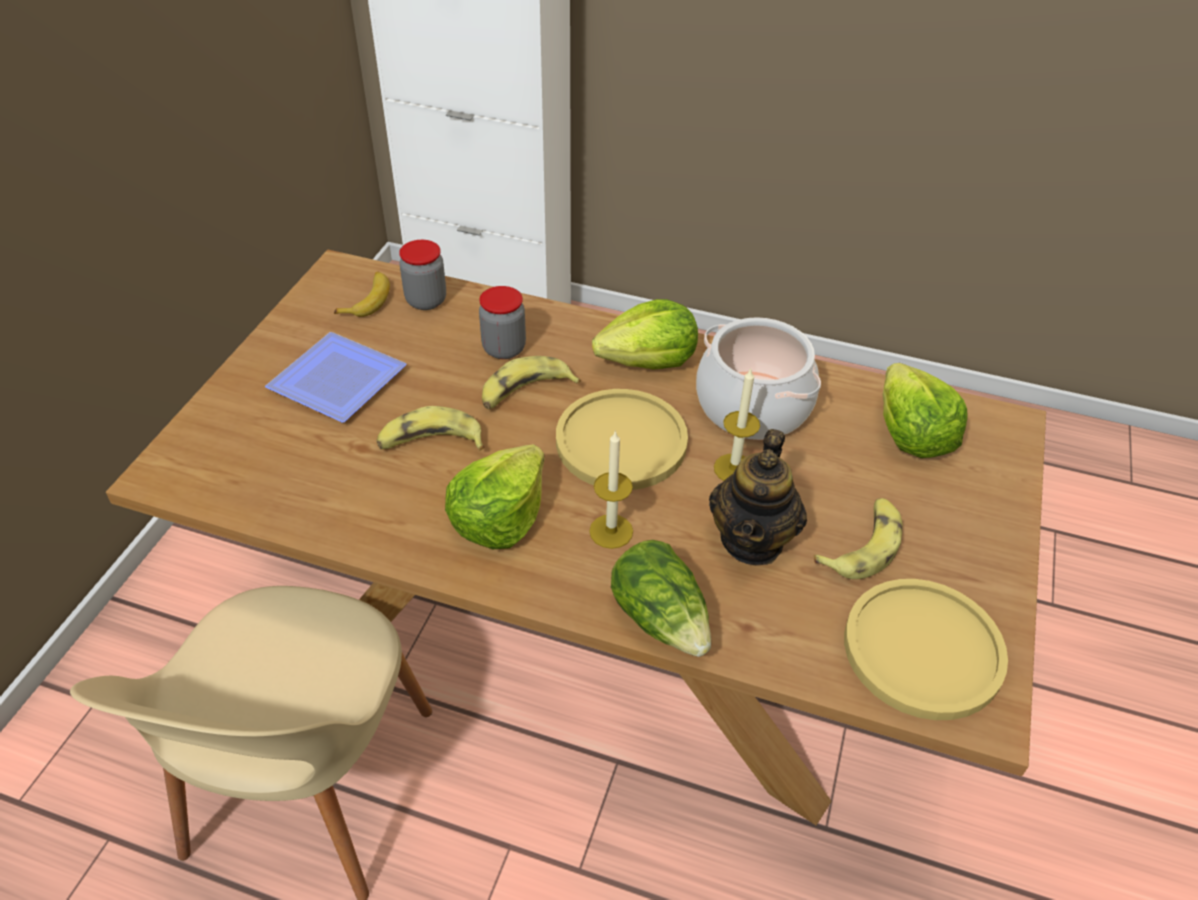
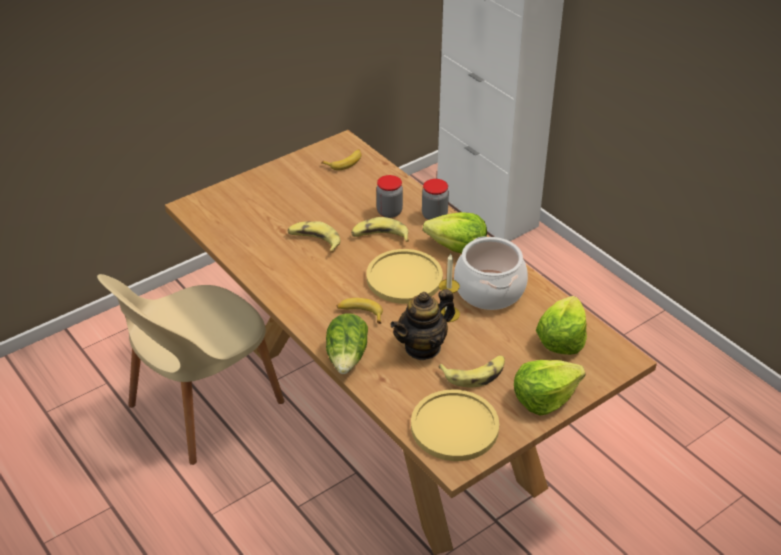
camera: 35 degrees right, 5 degrees down
plate [265,332,407,423] -> none
jar [399,240,446,310] -> jar moved to [422,179,449,220]
lettuce [445,445,545,549] -> lettuce moved to [514,360,585,416]
candle [589,430,633,549] -> banana [337,298,383,324]

